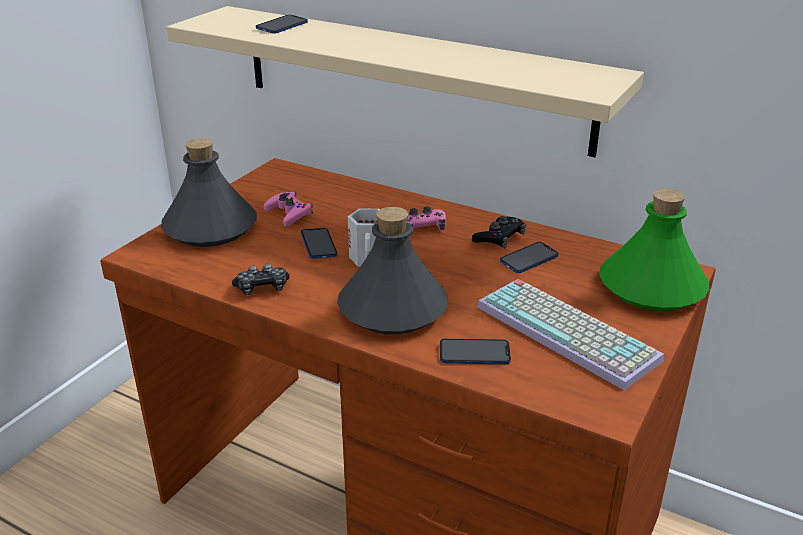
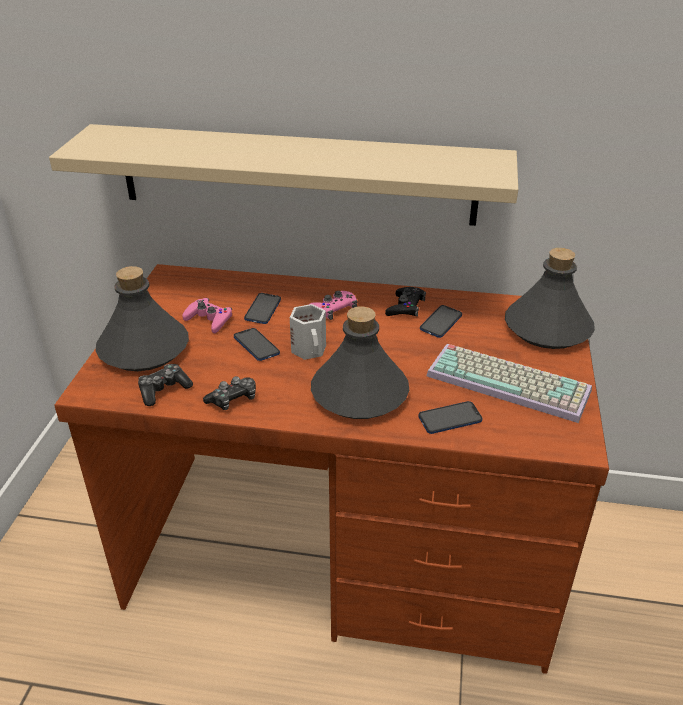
camera: 20 degrees left, 5 degrees up
phone [256,15,308,34] -> phone moved to [244,293,281,324]
green bottle [599,188,709,311] -> grey bottle [505,248,595,349]
none -> game controller [138,364,193,406]

